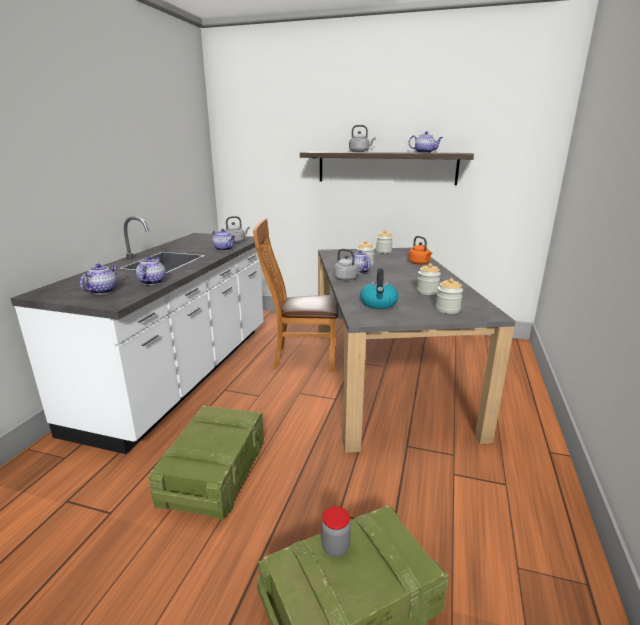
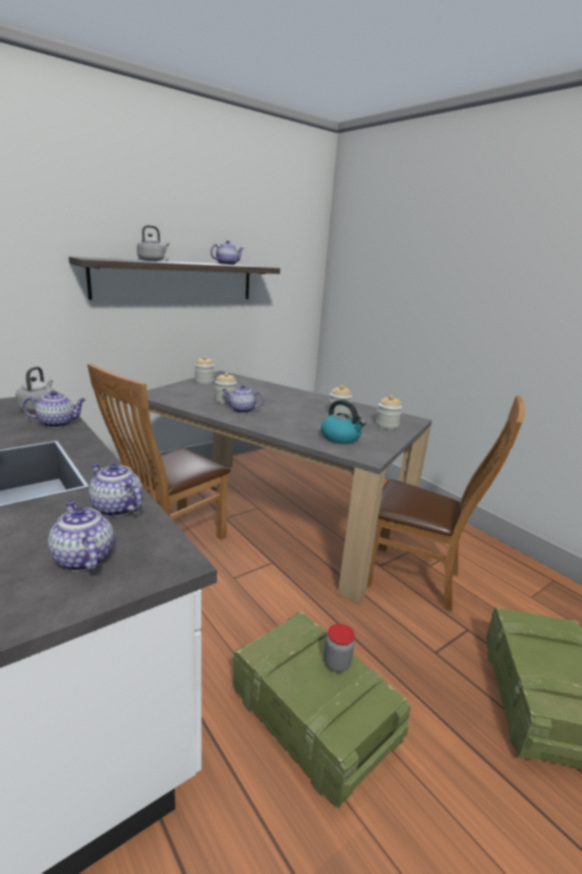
camera: 55 degrees left, 0 degrees up
jar [322,506,351,557] -> jar moved to [324,624,355,672]
grey kettle [334,249,363,281] -> none
orange kettle [408,236,432,265] -> none
none -> brown chair [367,395,525,611]

